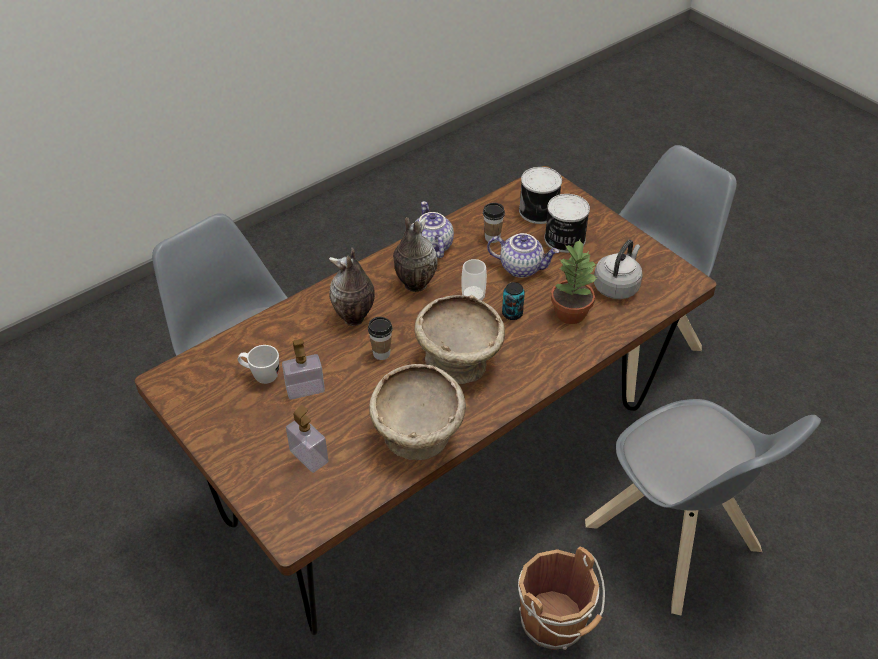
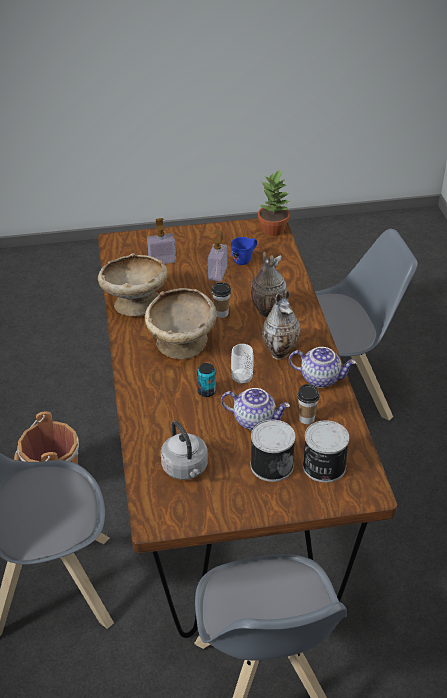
camera: 120 degrees right, 5 degrees down
white mug [238,345,279,384] -> blue mug [231,237,257,265]
teapot [487,233,559,278] -> teapot turned 120 degrees counterclockwise [221,388,290,430]
potted plant [551,239,598,324] -> potted plant moved to [258,170,290,236]

